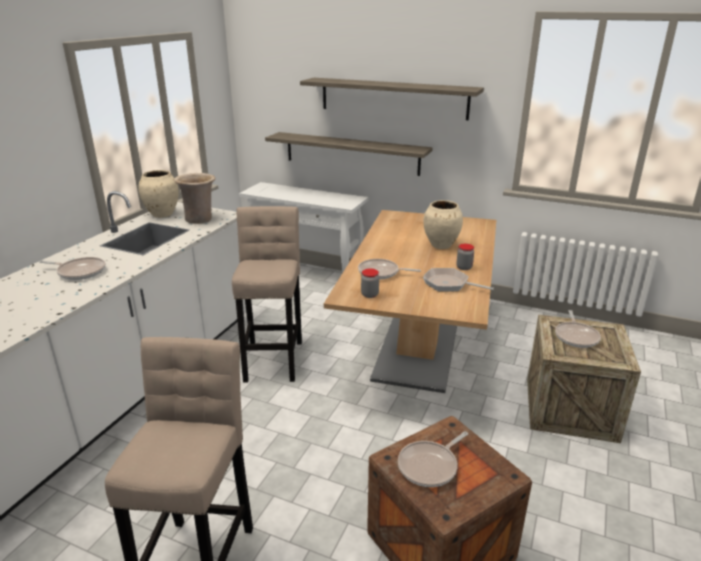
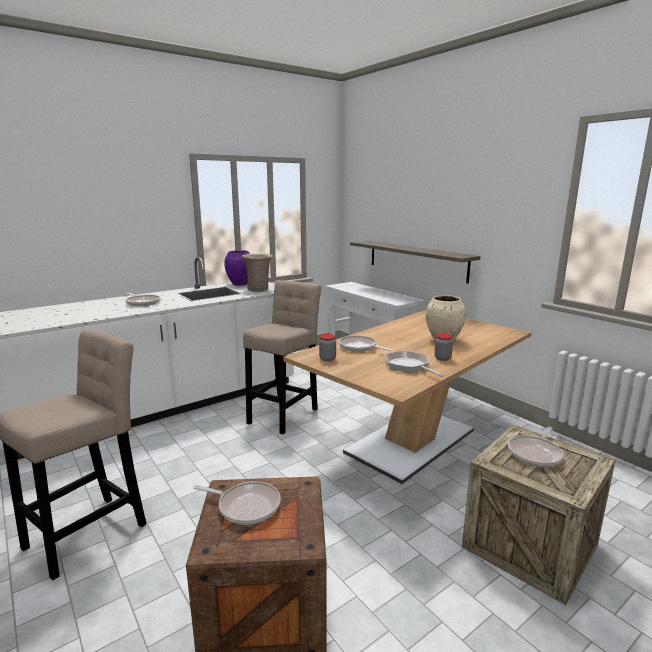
camera: 30 degrees right, 10 degrees down
beige vase [138,170,179,218] -> purple vase [224,250,250,286]
shelf [300,78,484,120] -> none
frying pan [398,431,468,487] -> frying pan turned 150 degrees counterclockwise [194,481,281,525]

